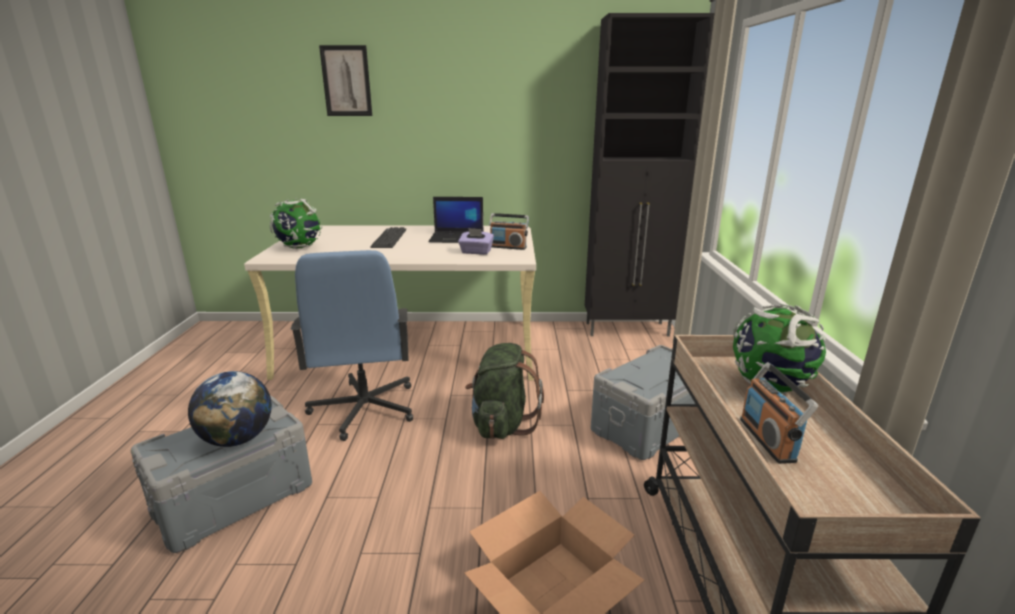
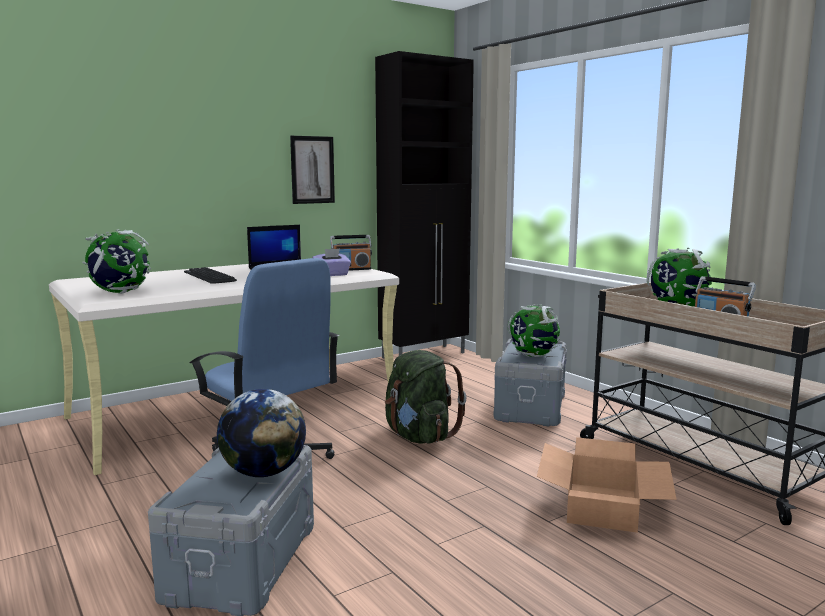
camera: 35 degrees left, 10 degrees down
picture [319,45,372,116] -> picture moved to [290,136,335,204]
none -> globe [508,304,560,357]

